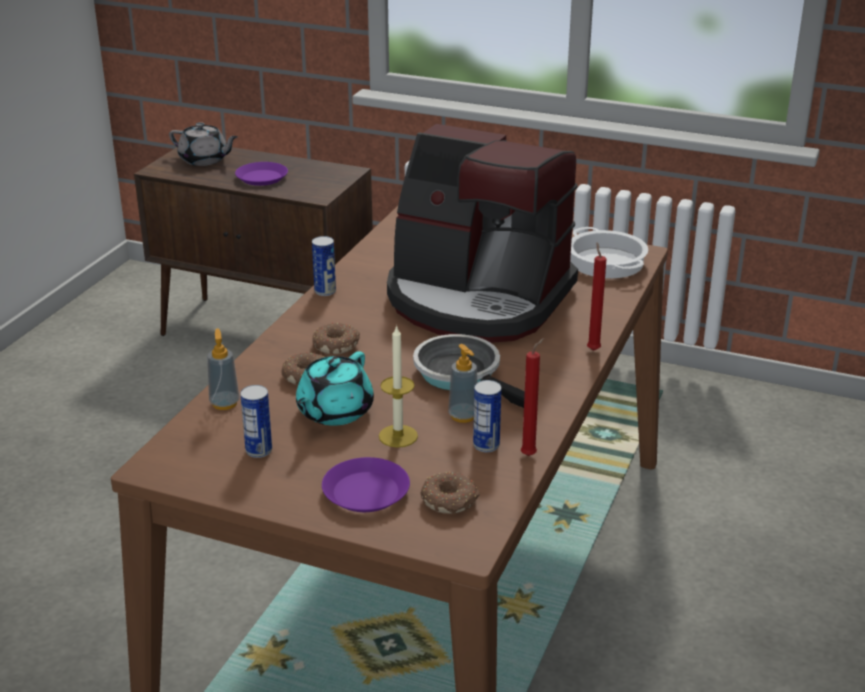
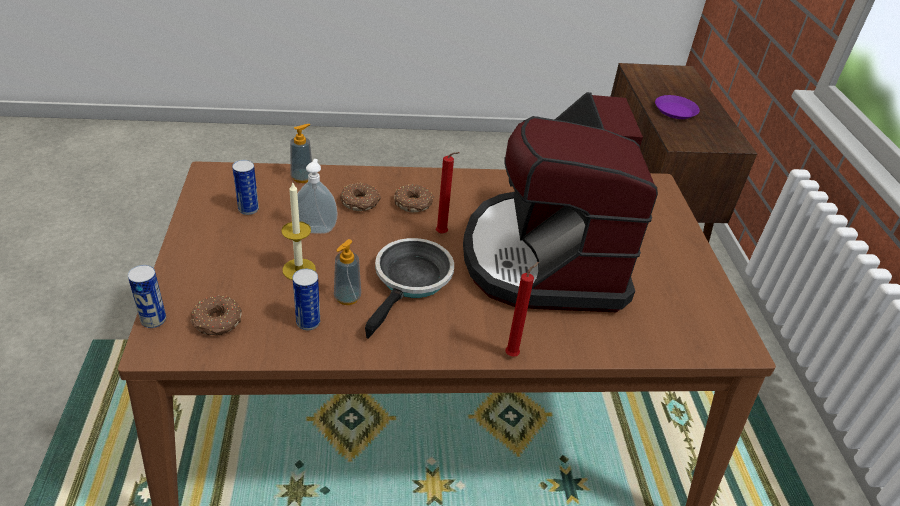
camera: 60 degrees right, 10 degrees up
grey teapot [169,122,238,166] -> none
turquoise teapot [296,351,374,426] -> soap dispenser [297,159,337,234]
can [312,236,336,296] -> can moved to [128,265,166,328]
purple plate [322,457,410,512] -> none
red candle [521,338,544,456] -> red candle moved to [436,152,460,234]
cooking pot [570,227,648,278] -> none

